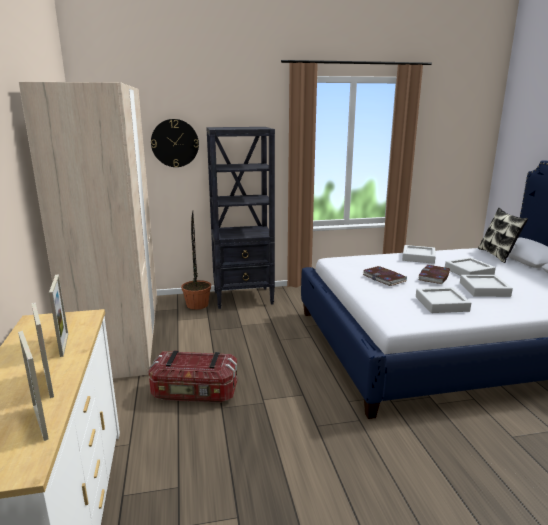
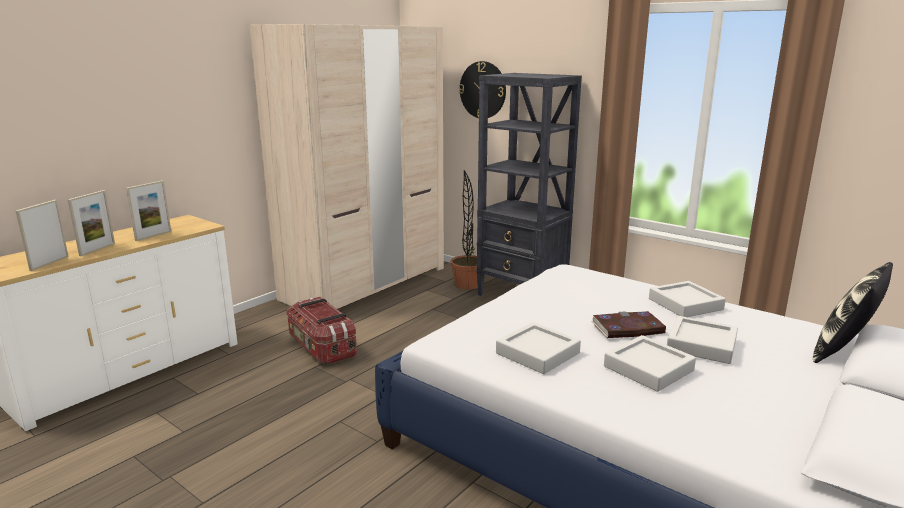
camera: 50 degrees right, 0 degrees up
book [362,266,407,286] -> none

